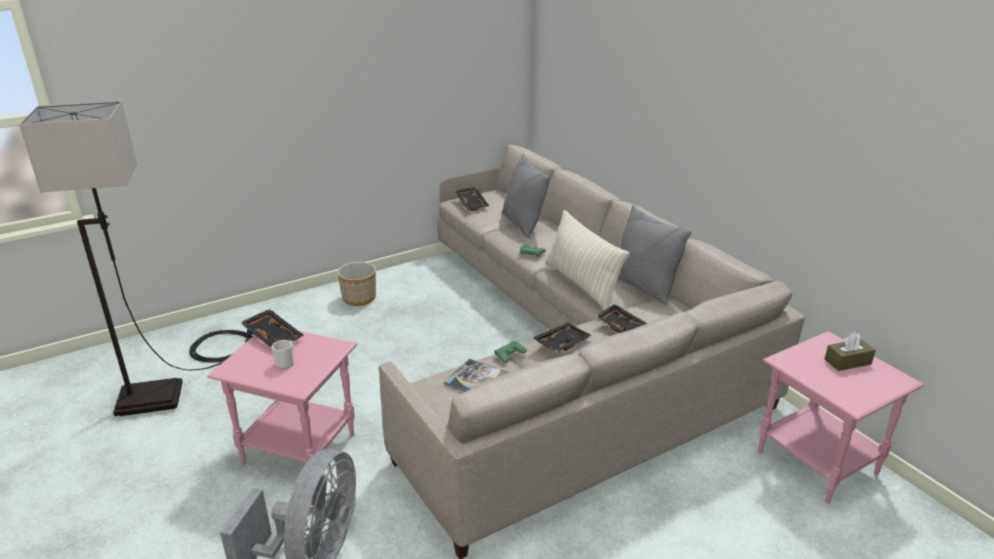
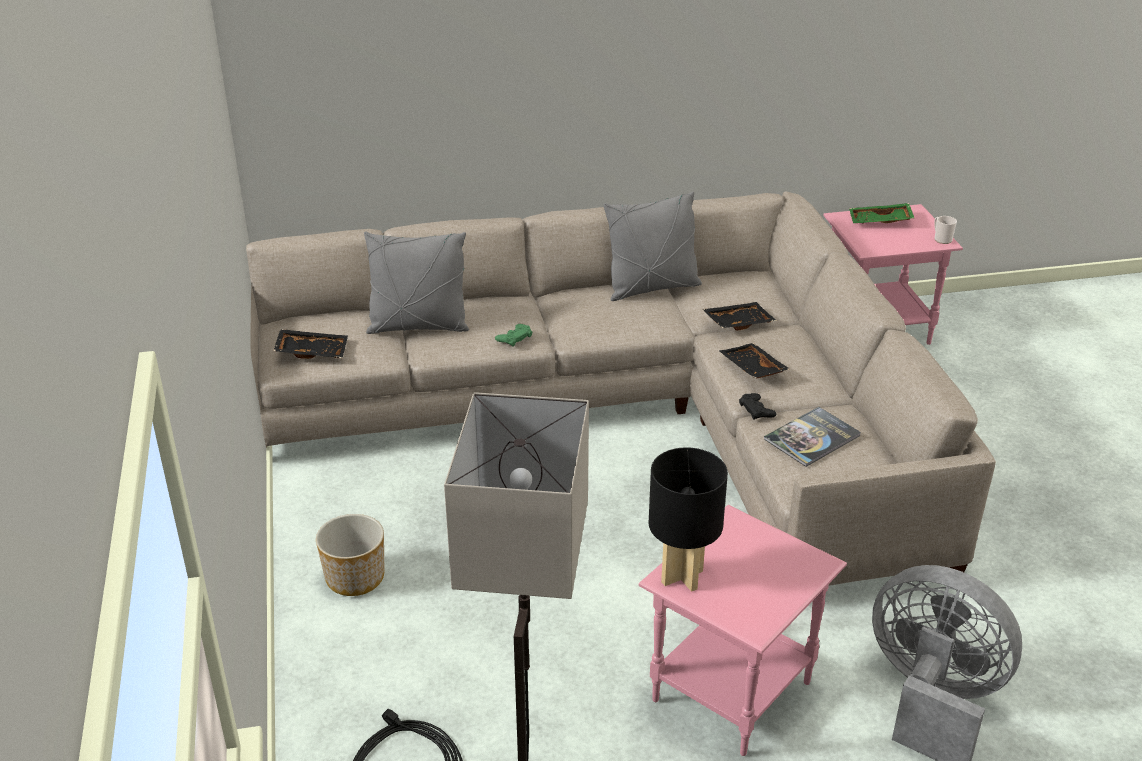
camera: 70 degrees left, 5 degrees up
black tray [240,309,304,348] -> black table lamp [649,447,728,592]
mug [272,340,294,369] -> mug moved to [934,216,957,244]
green game controller [494,341,527,363] -> black game controller [739,393,776,420]
beige pillow [545,210,630,310] -> none
brown tissue box [825,332,876,371] -> green tray [849,203,914,224]

